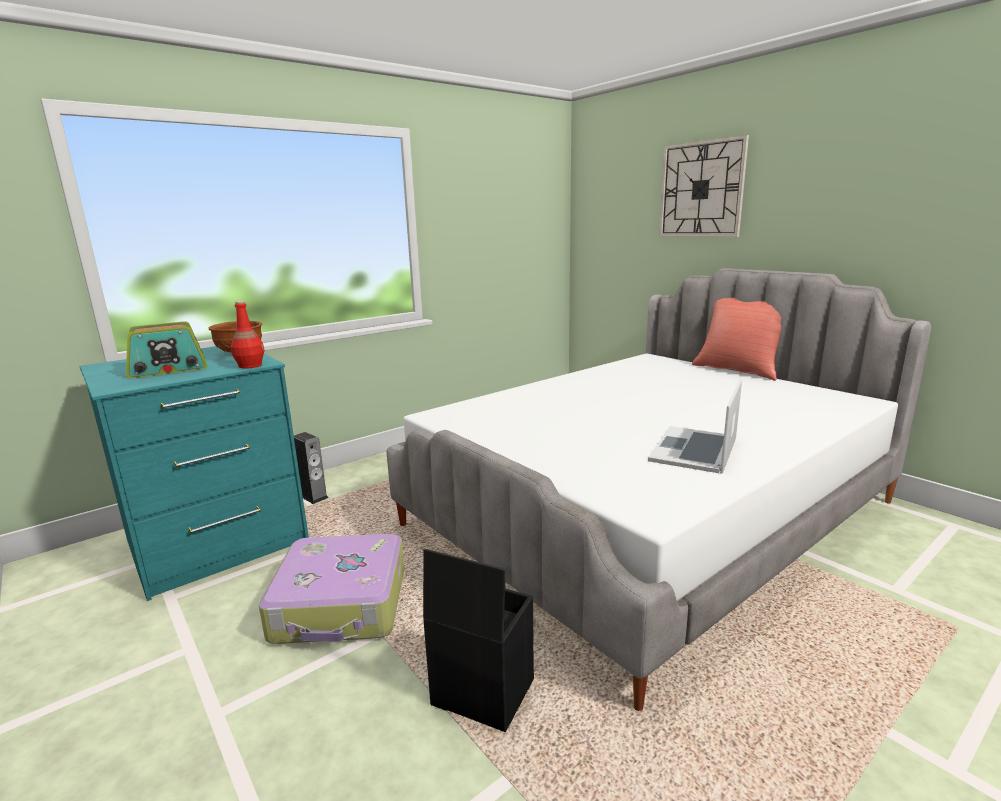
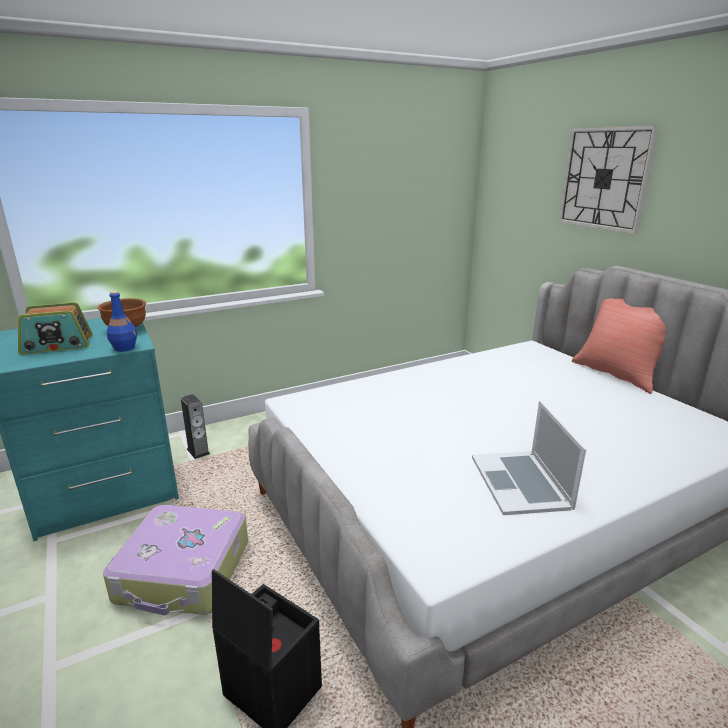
camera: 10 degrees right, 5 degrees up
red bottle [231,301,265,369] -> blue bottle [107,291,137,352]
laptop [648,379,742,474] -> laptop turned 45 degrees counterclockwise [472,401,586,515]

